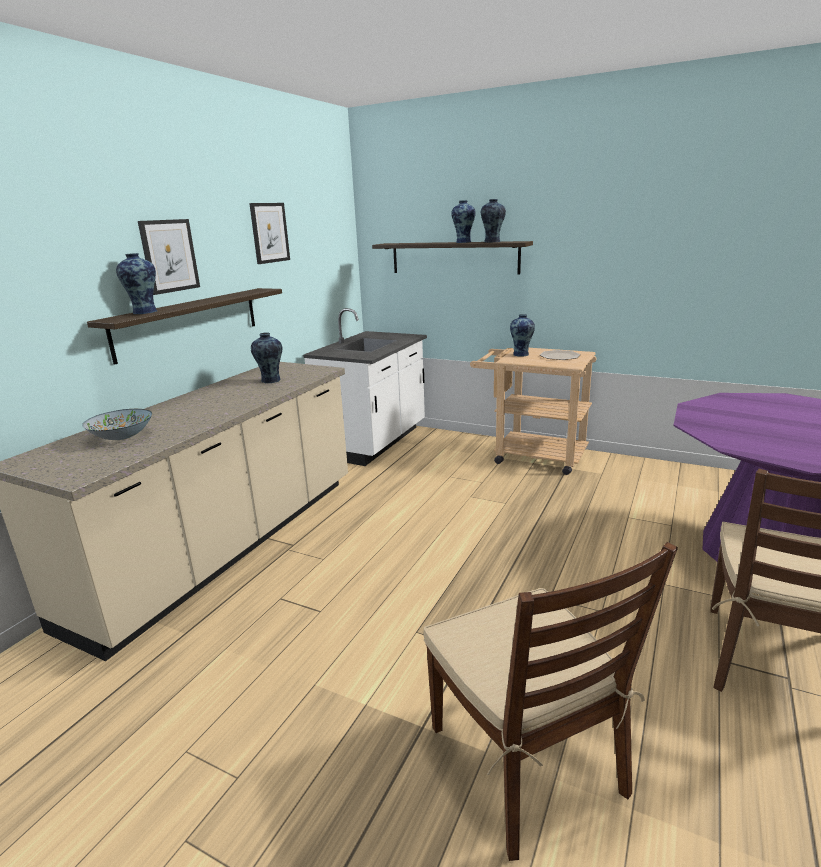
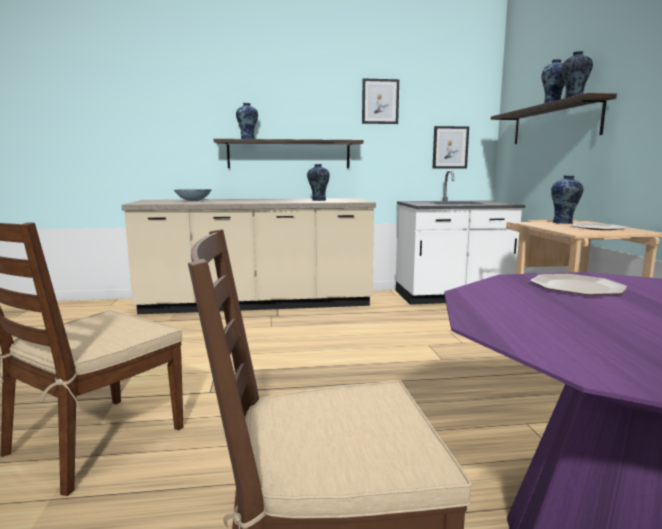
camera: 55 degrees right, 10 degrees down
picture [138,219,200,295] -> picture moved to [432,126,469,169]
none -> plate [531,274,627,295]

